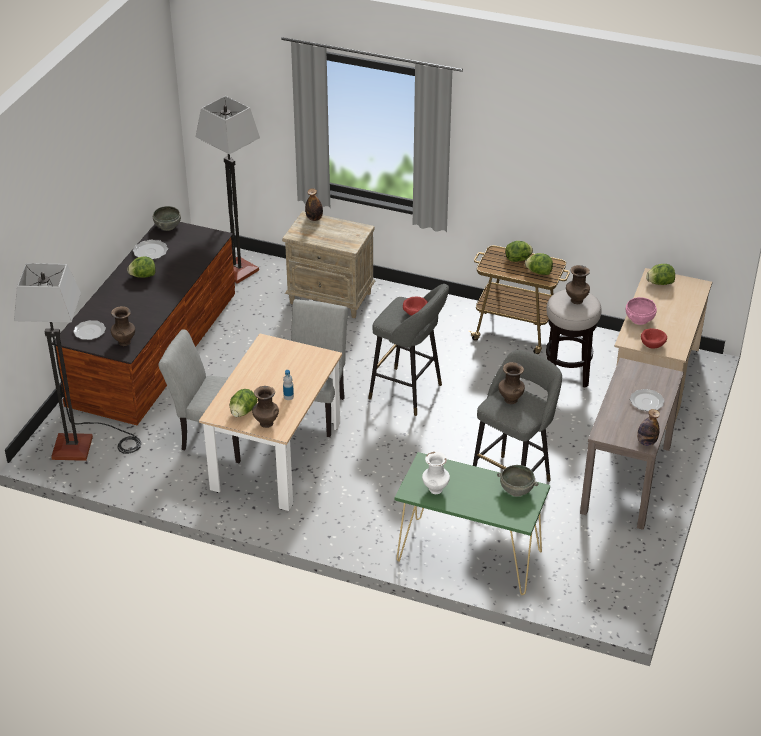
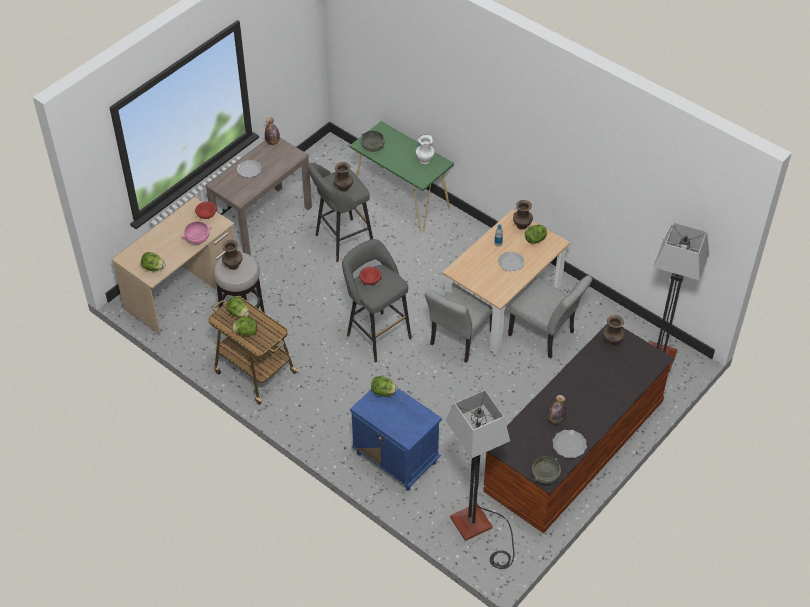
camera: 160 degrees left, 10 degrees up
plate [73,320,106,340] -> plate moved to [498,252,525,271]
lettuce [127,256,156,278] -> lettuce moved to [371,376,397,397]
beige nightstand [282,211,375,318] -> blue nightstand [350,388,442,491]
bottle [305,188,323,221] -> bottle moved to [548,395,566,424]

